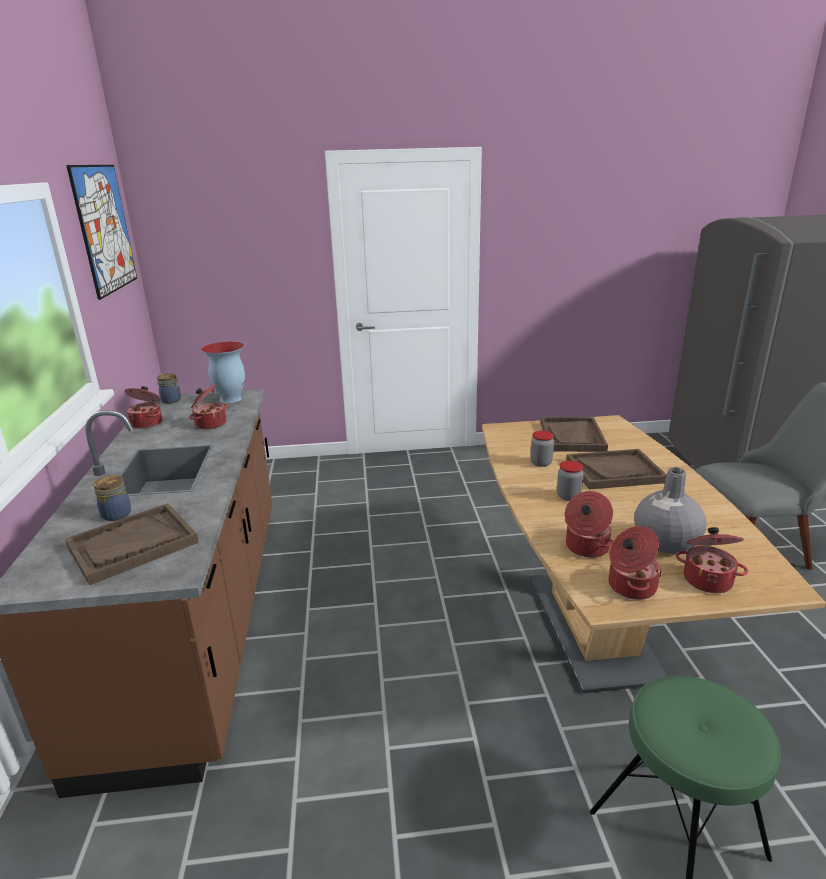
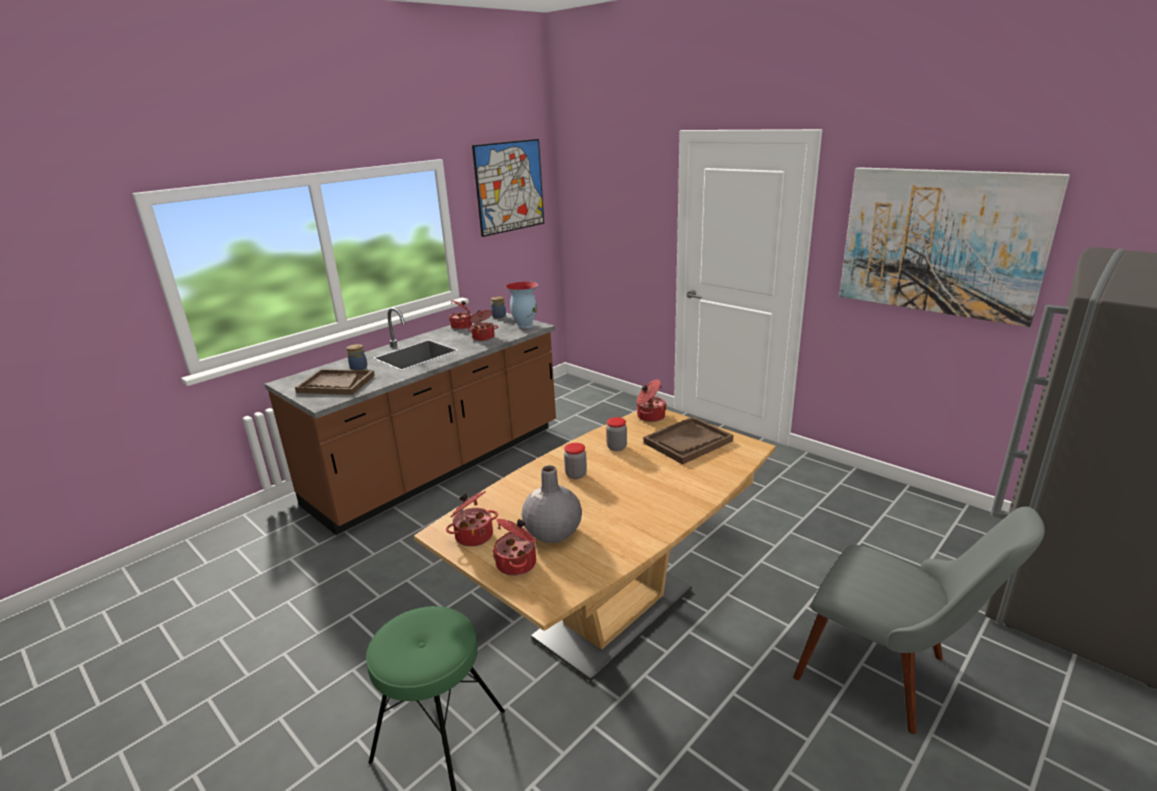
camera: 50 degrees right, 0 degrees up
cooking pot [565,491,613,558] -> cooking pot moved to [637,379,666,422]
brown tray [566,449,667,490] -> none
none -> picture [839,167,1070,327]

